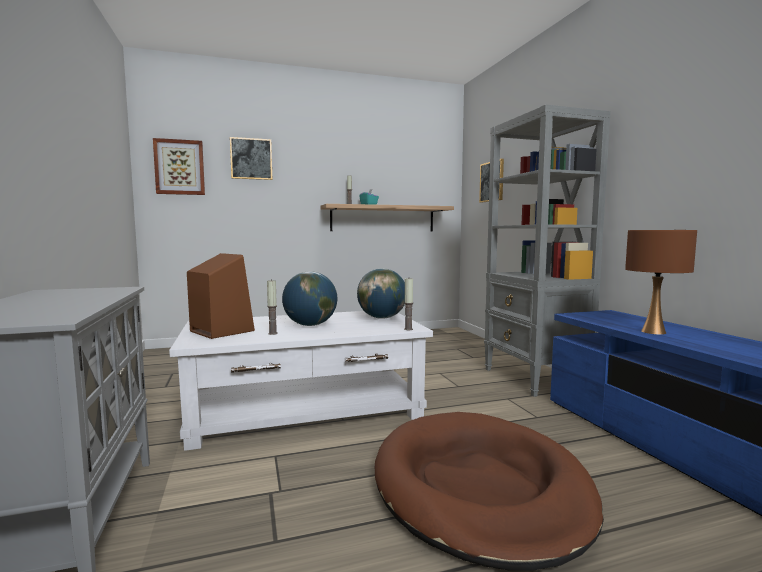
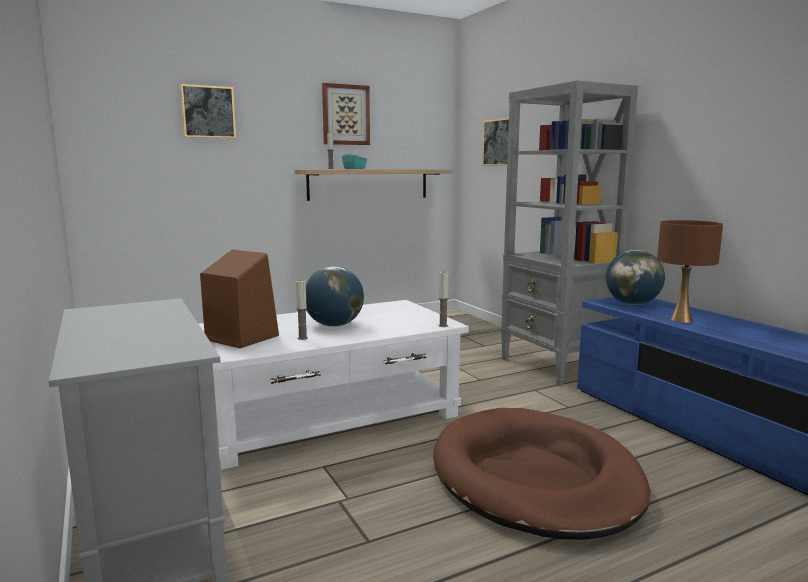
camera: 10 degrees left, 5 degrees up
picture [153,138,205,195] -> picture moved to [322,83,370,145]
globe [357,268,405,319] -> globe moved to [606,250,665,305]

